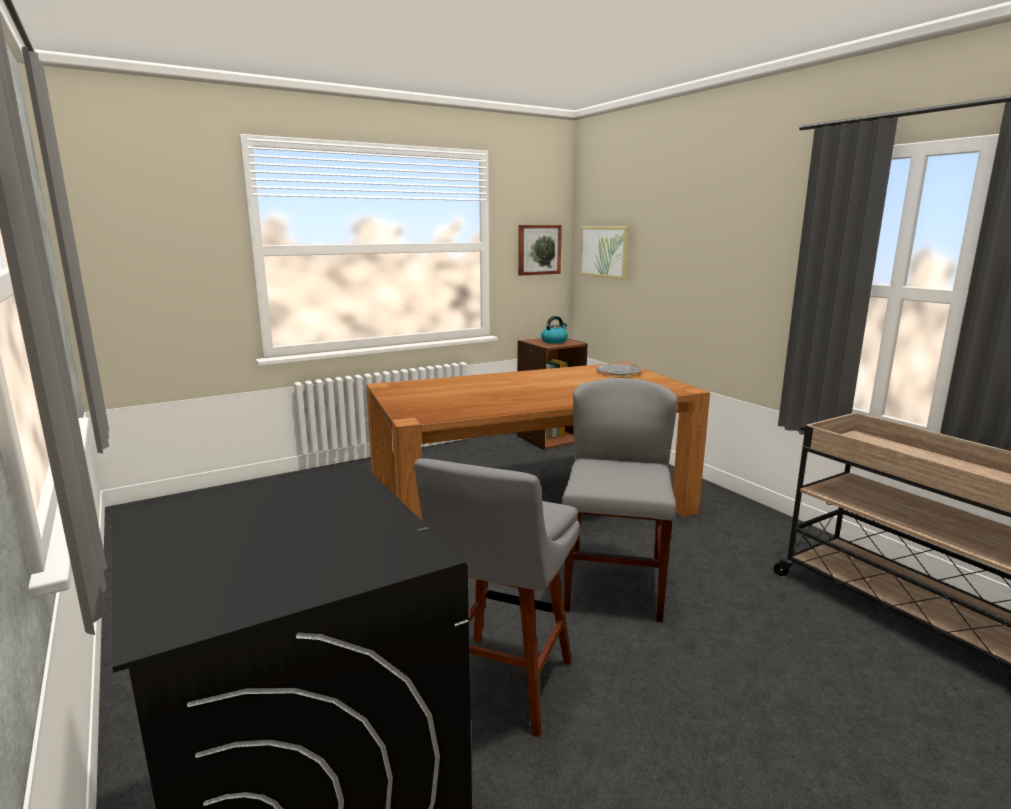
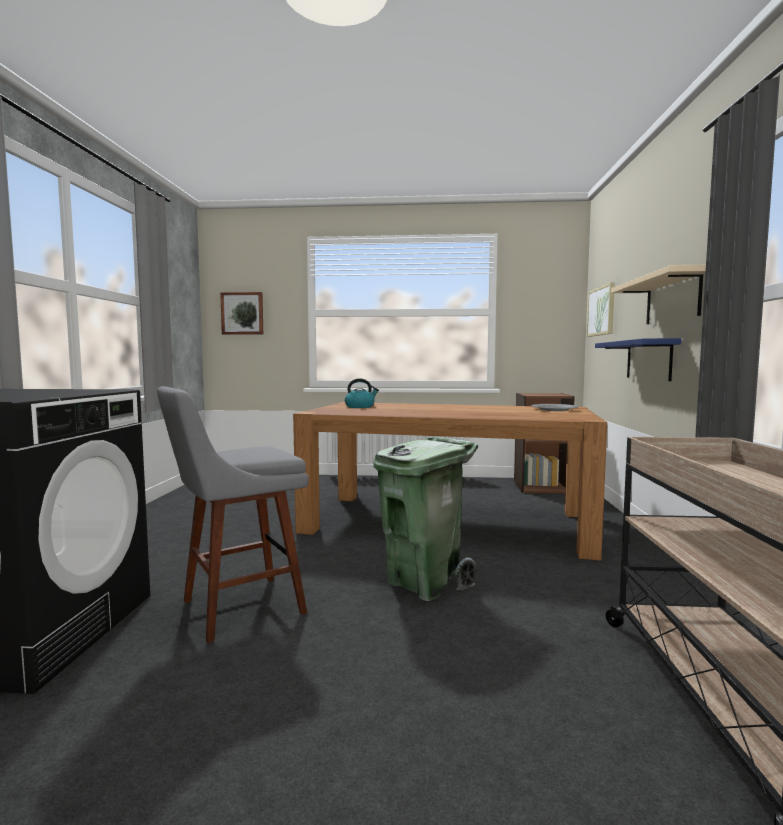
camera: 35 degrees right, 10 degrees down
picture [518,225,562,275] -> picture moved to [220,292,263,335]
kettle [541,316,568,344] -> kettle moved to [345,378,379,408]
grey chair [562,378,678,622] -> green trash can [373,437,478,601]
none -> blue shelf [595,338,681,381]
none -> beige shelf [611,265,706,324]

